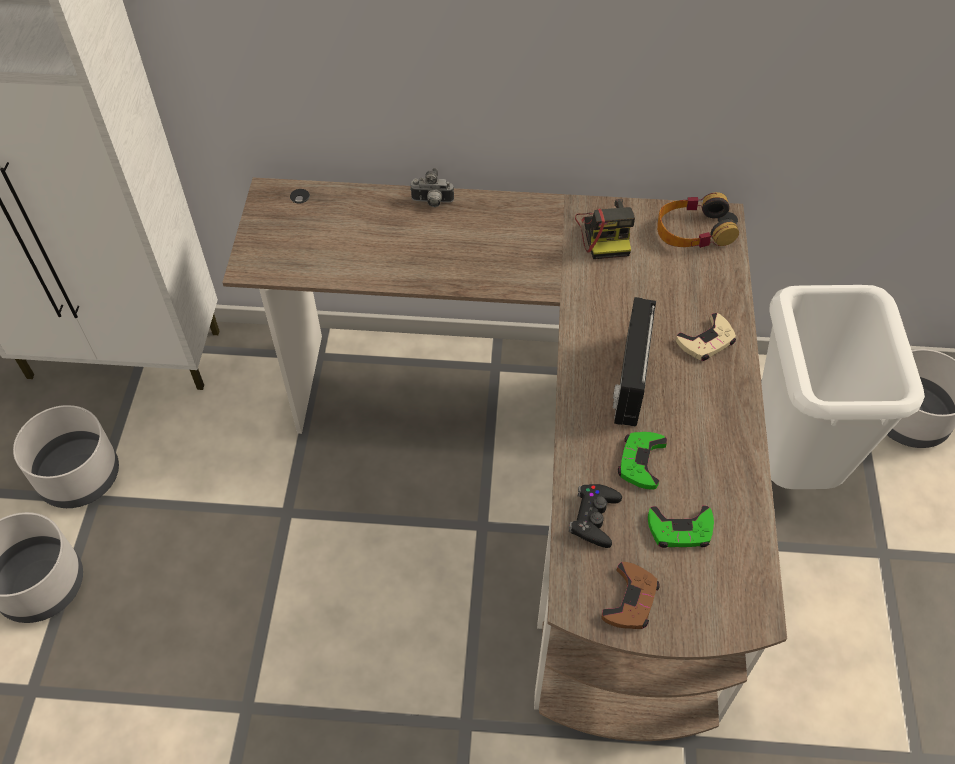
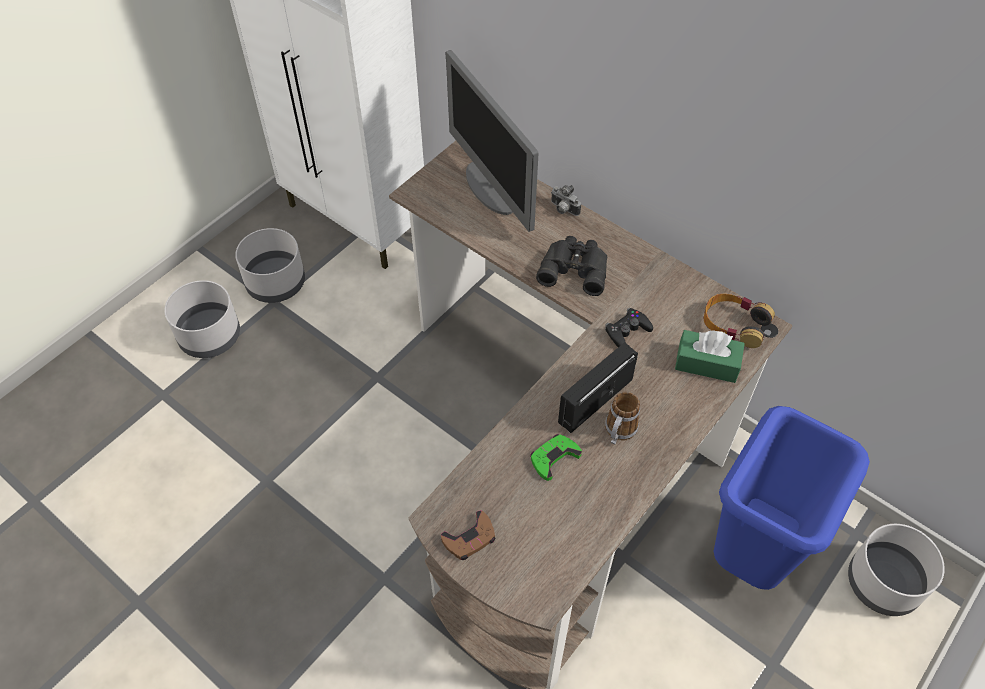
camera: 35 degrees right, 0 degrees up
black game controller [569,484,622,548] -> black game controller moved to [605,308,653,347]
camera [575,199,635,259] -> none
green game controller [648,505,714,548] -> none
beige game controller [676,313,736,361] -> none
white trash can [761,285,925,489] -> blue trash can [714,406,870,590]
none -> monitor [445,50,539,232]
none -> black binoculars [536,236,607,296]
none -> mug [605,392,640,444]
none -> green tissue box [675,330,745,383]

